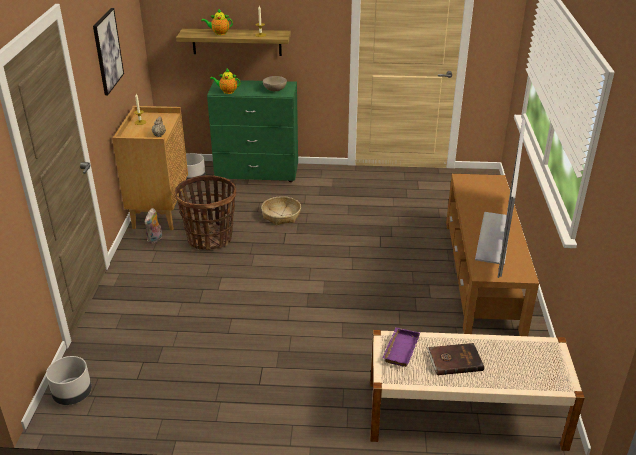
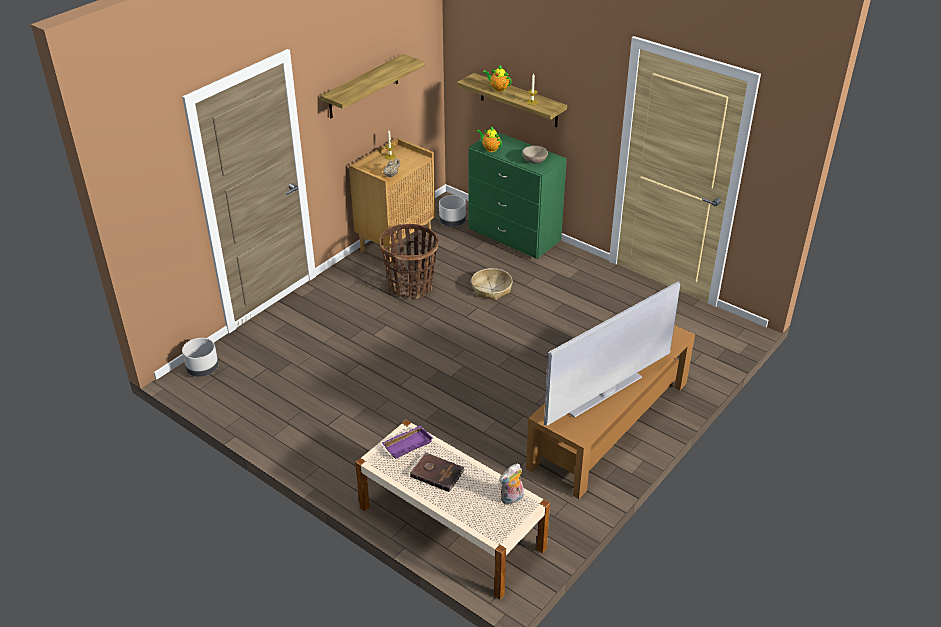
camera: 35 degrees right, 5 degrees up
picture [93,8,124,95] -> shelf [320,54,425,118]
plush toy [144,208,162,244] -> plush toy moved to [499,464,523,505]

